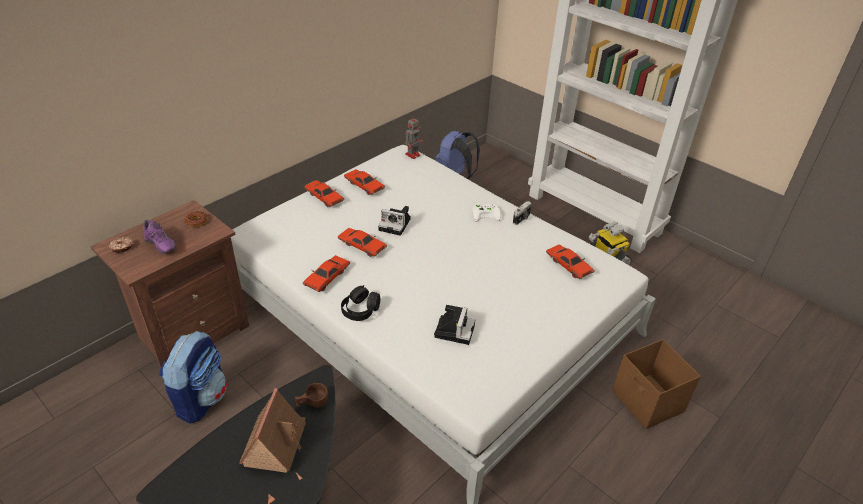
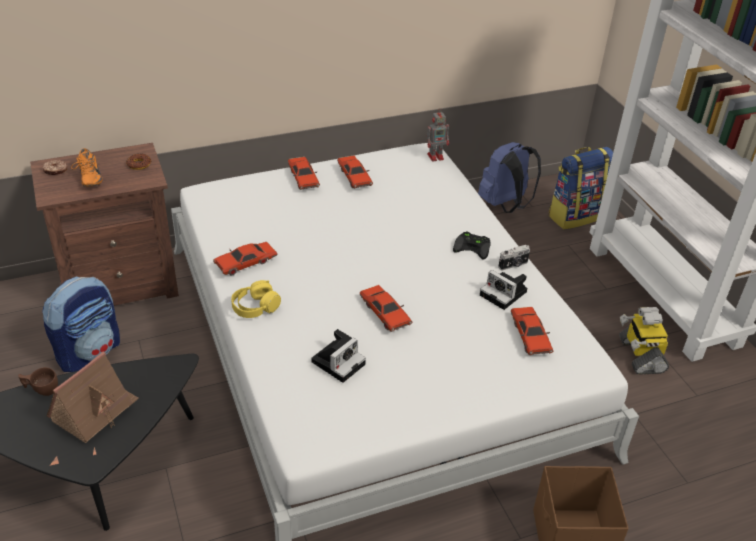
camera: 25 degrees right, 0 degrees up
purple shoe [143,220,176,254] -> orange shoe [71,148,103,187]
brown cup [295,383,328,407] -> brown cup moved to [18,367,58,396]
red toy car [337,228,387,257] -> red toy car moved to [360,285,412,332]
black headphones [341,285,380,321] -> yellow headphones [231,280,281,318]
camera [378,206,411,236] -> camera moved to [480,270,527,310]
white game controller [473,204,501,222] -> black game controller [453,232,491,260]
none -> backpack [548,147,613,229]

